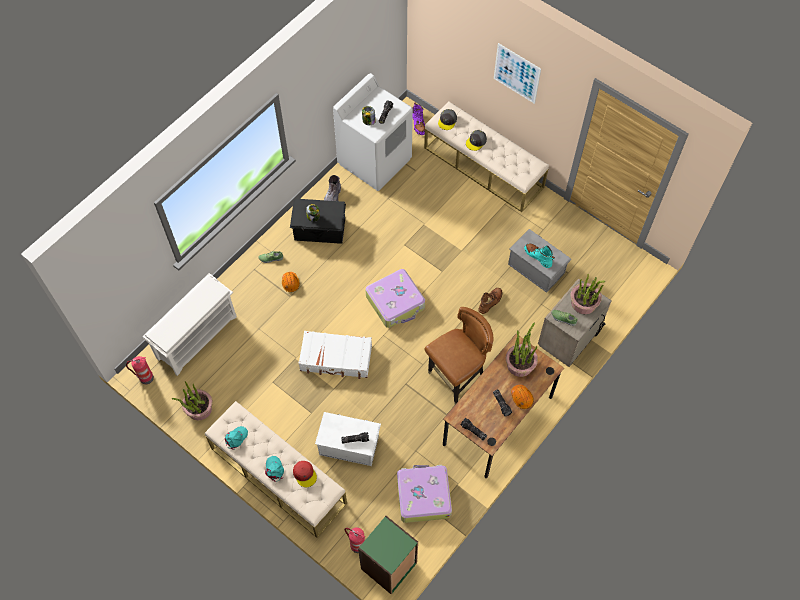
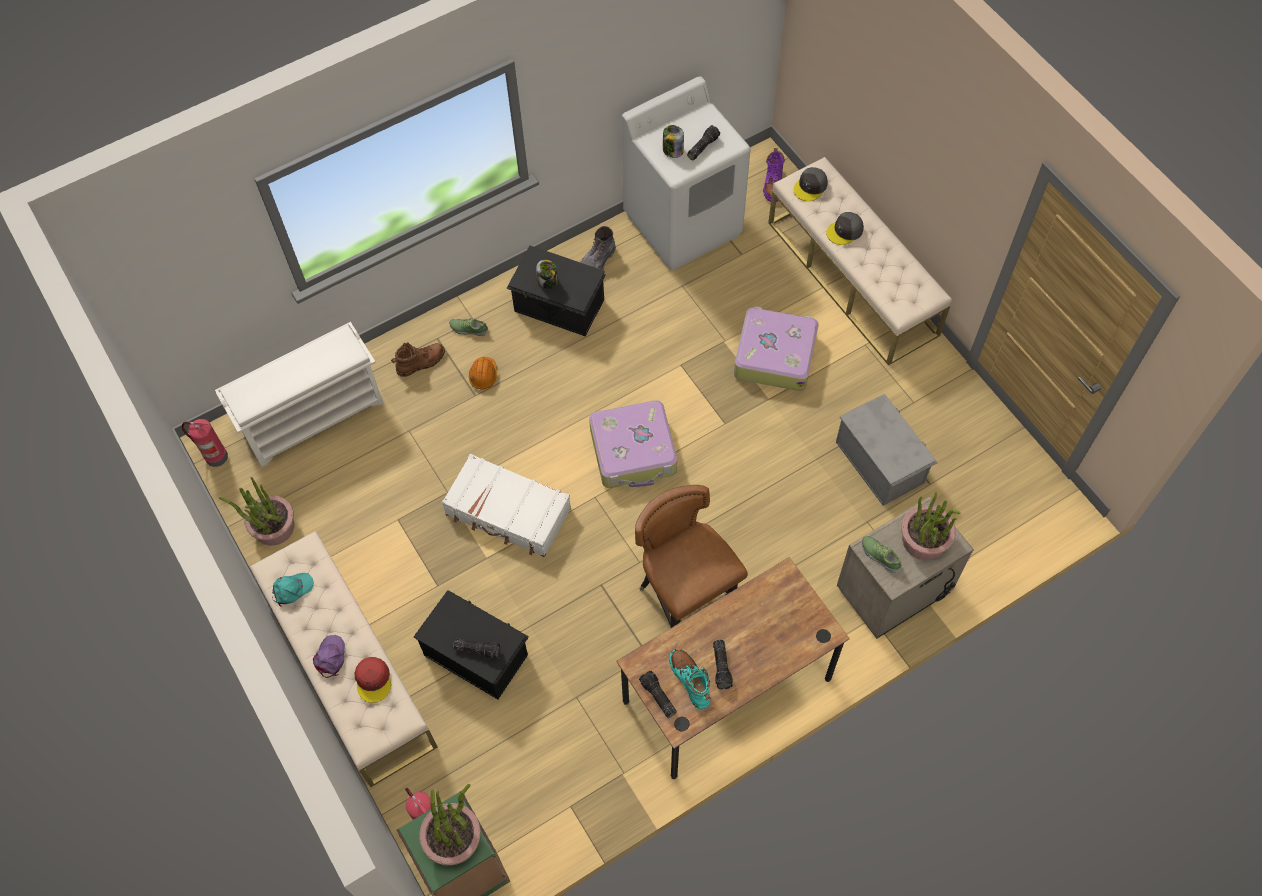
camera: 20 degrees right, 0 degrees up
turquoise cap [265,456,284,482] -> purple cap [313,635,345,678]
white storage box [315,412,381,466] -> black storage box [414,590,529,699]
suitcase [397,465,452,523] -> suitcase moved to [734,306,819,391]
brown chair [424,307,494,405] -> brown chair turned 105 degrees counterclockwise [635,485,748,628]
brown boot [478,288,503,314] -> brown boot moved to [391,342,445,377]
picture [494,43,541,104] -> none
potted plant [506,322,538,377] -> potted plant moved to [419,784,481,865]
orange hard hat [511,385,534,409] -> none
turquoise boot [524,243,555,268] -> turquoise boot moved to [669,649,711,710]

